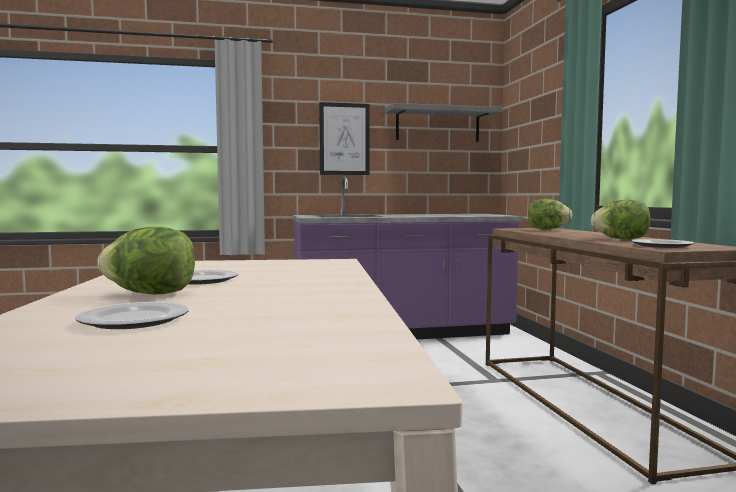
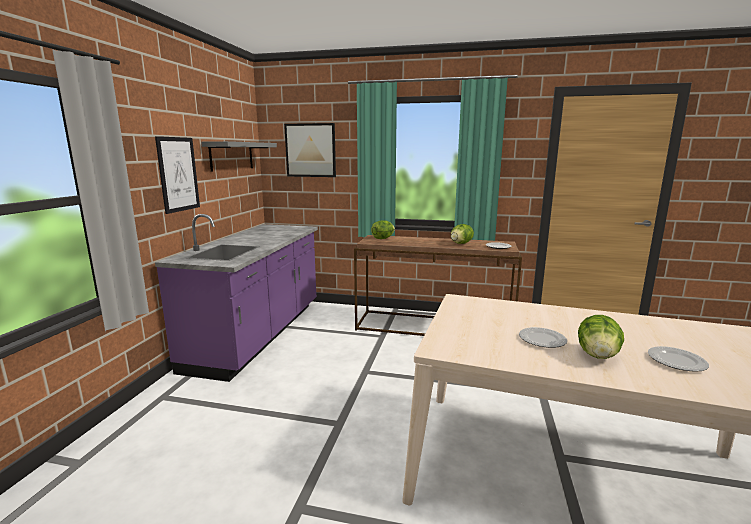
camera: 65 degrees left, 10 degrees up
none -> picture [284,123,336,177]

